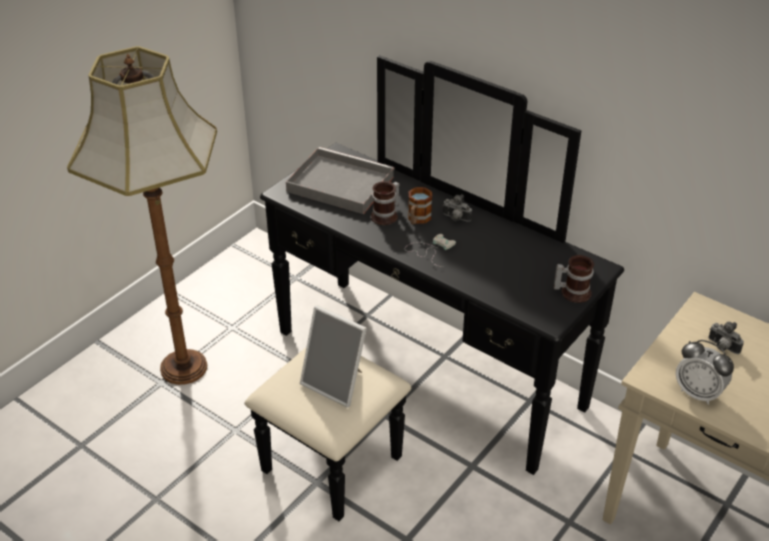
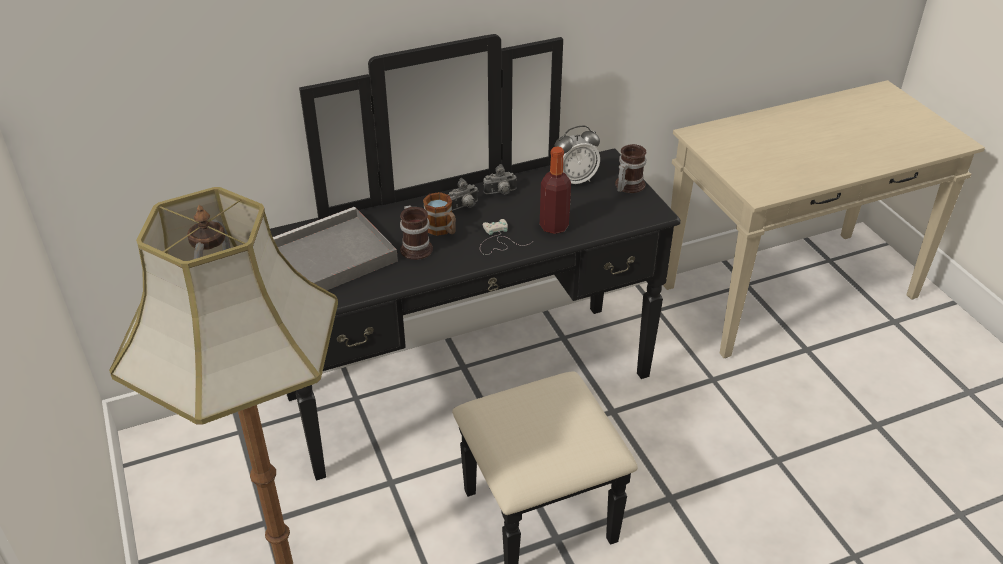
camera: 60 degrees left, 0 degrees up
picture frame [300,305,367,407] -> none
alarm clock [676,340,734,405] -> alarm clock moved to [554,126,600,184]
camera [708,322,744,354] -> camera moved to [483,164,517,194]
none -> bottle [540,146,571,234]

